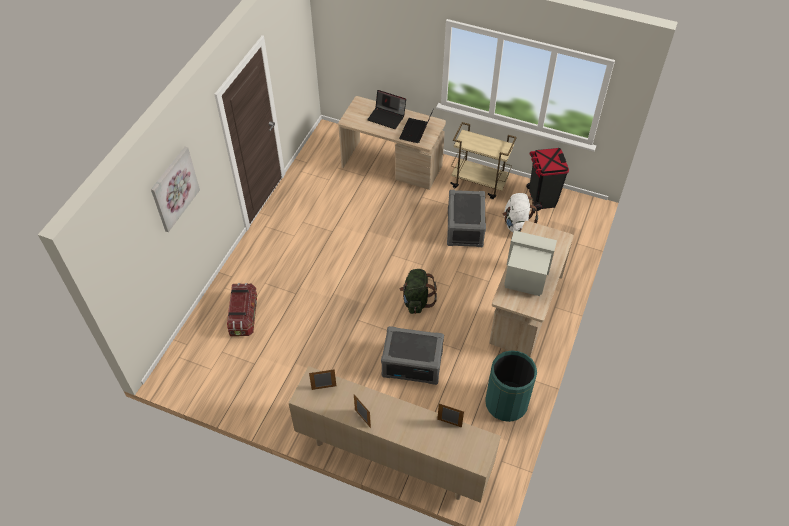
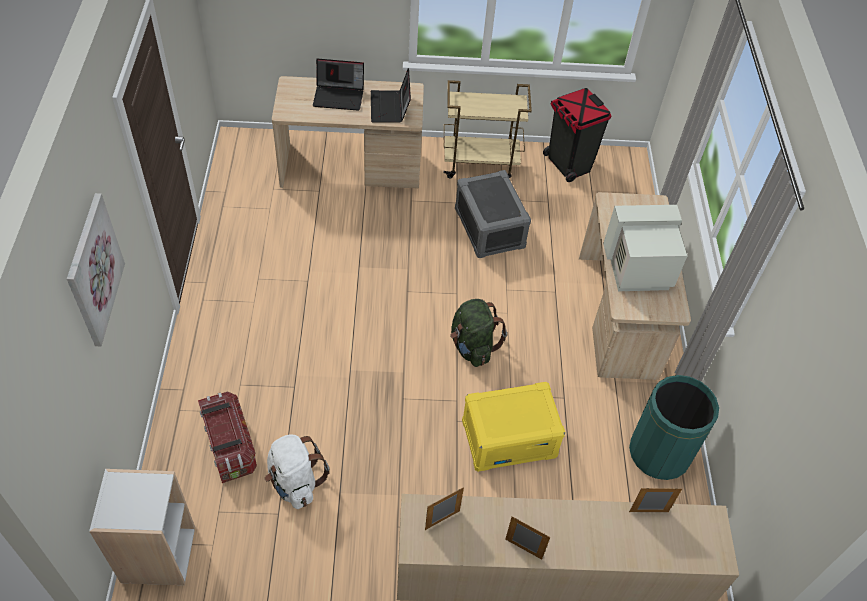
camera: 25 degrees left, 0 degrees up
grey storage box [381,326,444,385] -> yellow storage box [462,382,566,472]
white backpack [503,193,538,232] -> white backpack moved to [265,435,329,509]
none -> bookcase [89,469,195,585]

